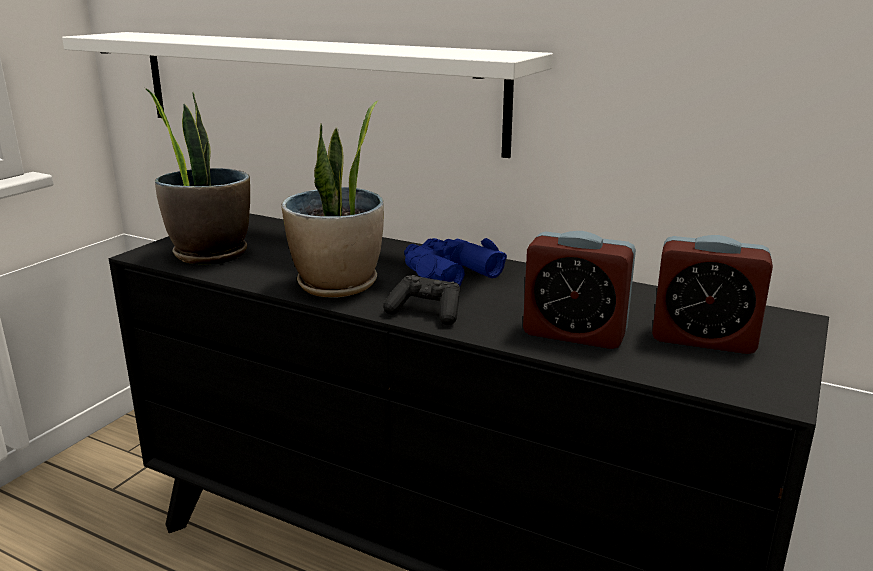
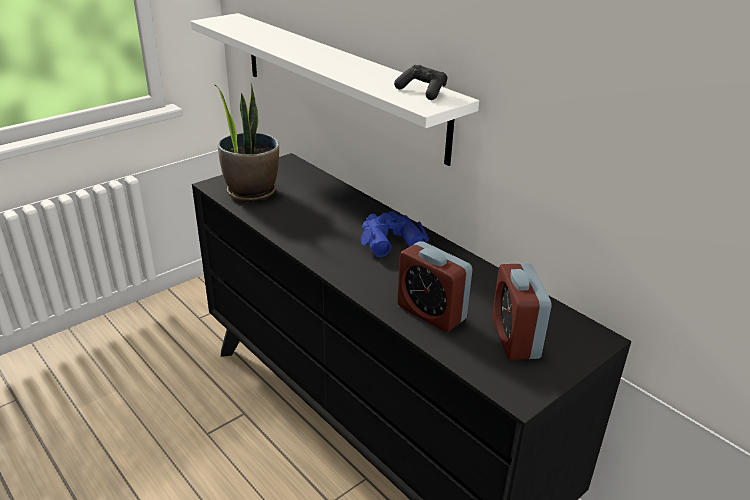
camera: 20 degrees right, 10 degrees up
potted plant [281,101,384,298] -> none
black game controller [383,275,460,325] -> black game controller moved to [394,65,447,100]
alarm clock [652,235,773,354] -> alarm clock turned 45 degrees clockwise [492,263,552,360]

